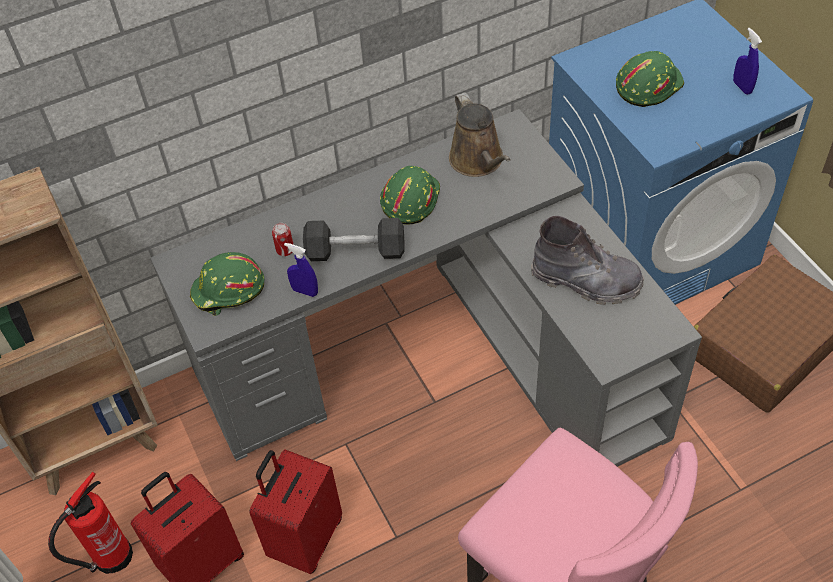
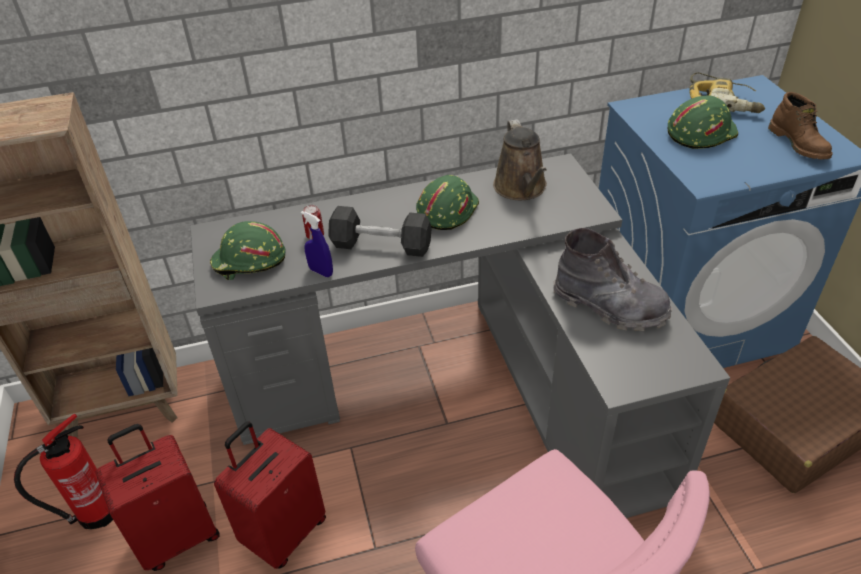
camera: 10 degrees right, 10 degrees down
blue spray bottle [733,28,762,95] -> brown boot [768,92,833,159]
none -> power drill [689,72,765,113]

